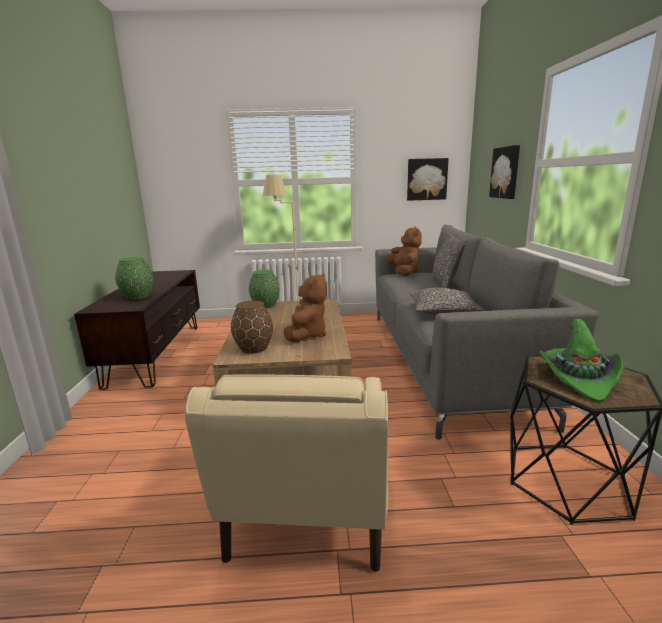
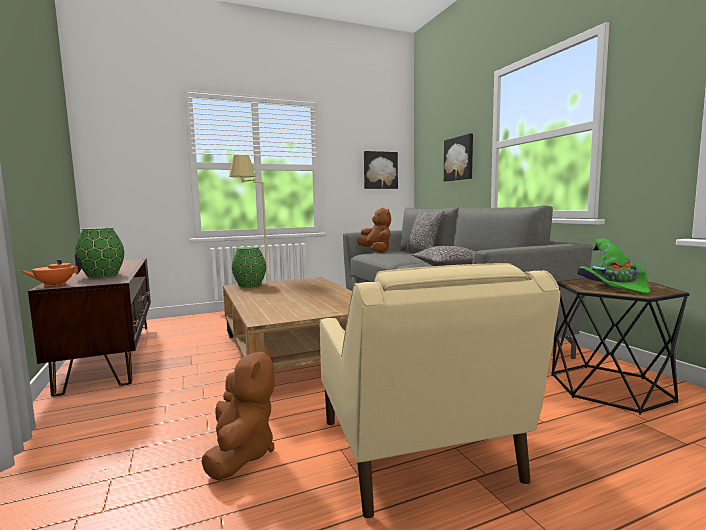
camera: 20 degrees left, 10 degrees down
brown vase [231,301,273,354] -> none
brown plush toy [284,273,327,342] -> brown plush toy moved to [201,348,275,481]
none -> orange teapot [21,254,82,287]

